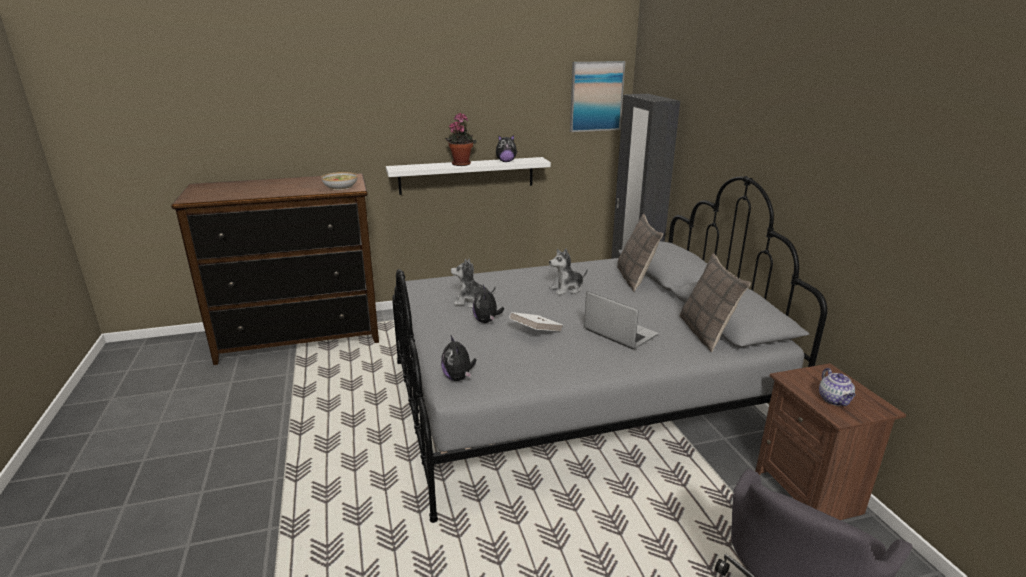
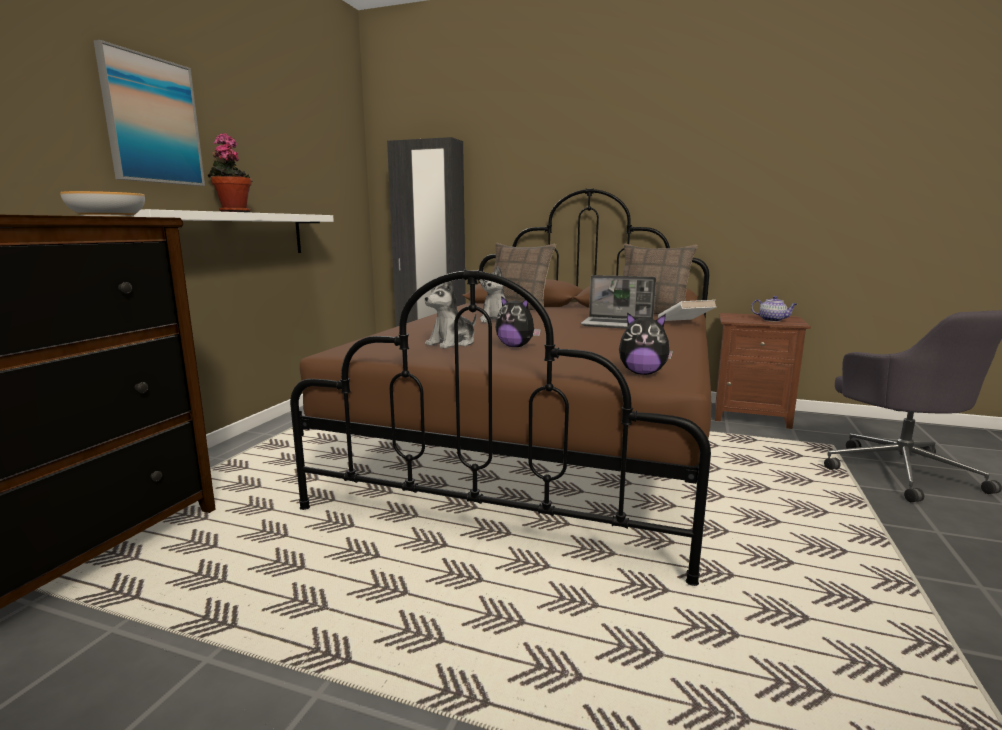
camera: 55 degrees left, 10 degrees down
grey bed [392,176,828,523] -> brown bed [290,188,711,586]
plush toy [496,135,517,162] -> none
white book [509,312,563,332] -> white book moved to [658,300,716,321]
picture [570,61,625,132] -> picture moved to [94,40,205,186]
laptop [584,291,658,349] -> laptop turned 150 degrees counterclockwise [580,275,656,329]

